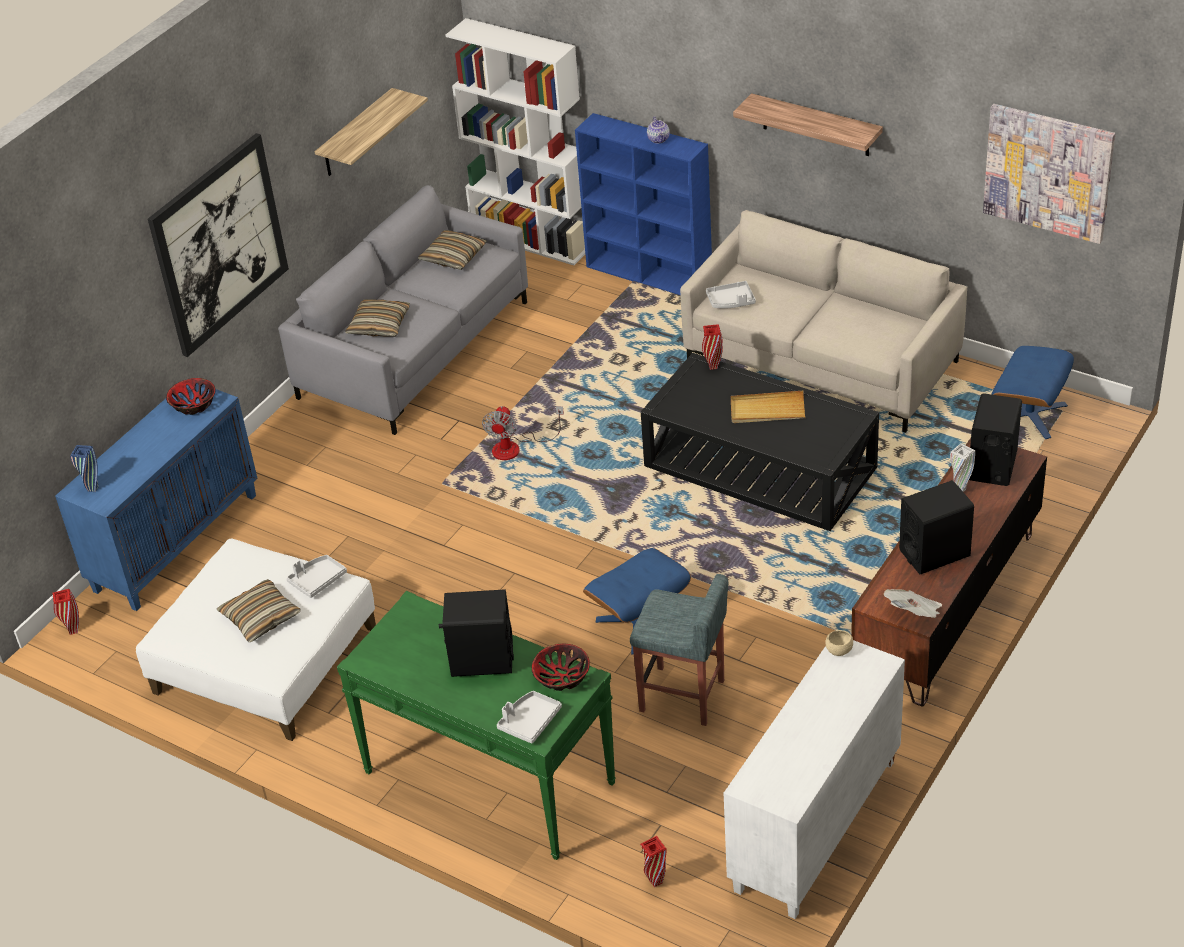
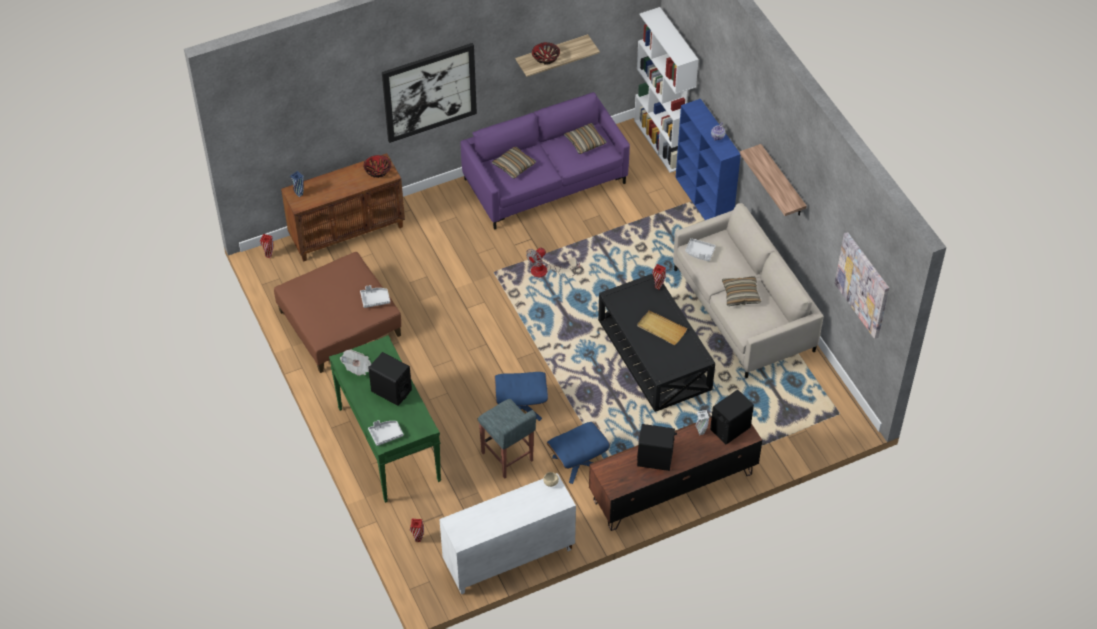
camera: 30 degrees right, 10 degrees up
blue cabinet [55,383,258,611] -> brown cabinet [281,153,405,262]
white ottoman [136,539,376,741] -> brown ottoman [274,252,401,373]
pillow [217,579,301,642] -> pillow moved to [722,276,761,306]
grey sofa [278,185,528,435] -> purple sofa [460,92,630,230]
bowl [532,643,590,691] -> bowl moved to [532,42,560,65]
newspaper [884,589,942,618] -> newspaper moved to [340,349,371,376]
blue ottoman [991,346,1074,439] -> blue ottoman moved to [547,422,610,484]

